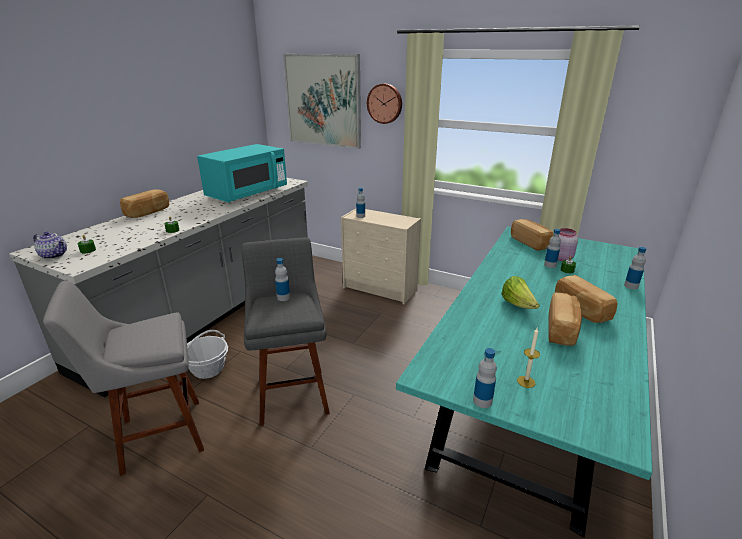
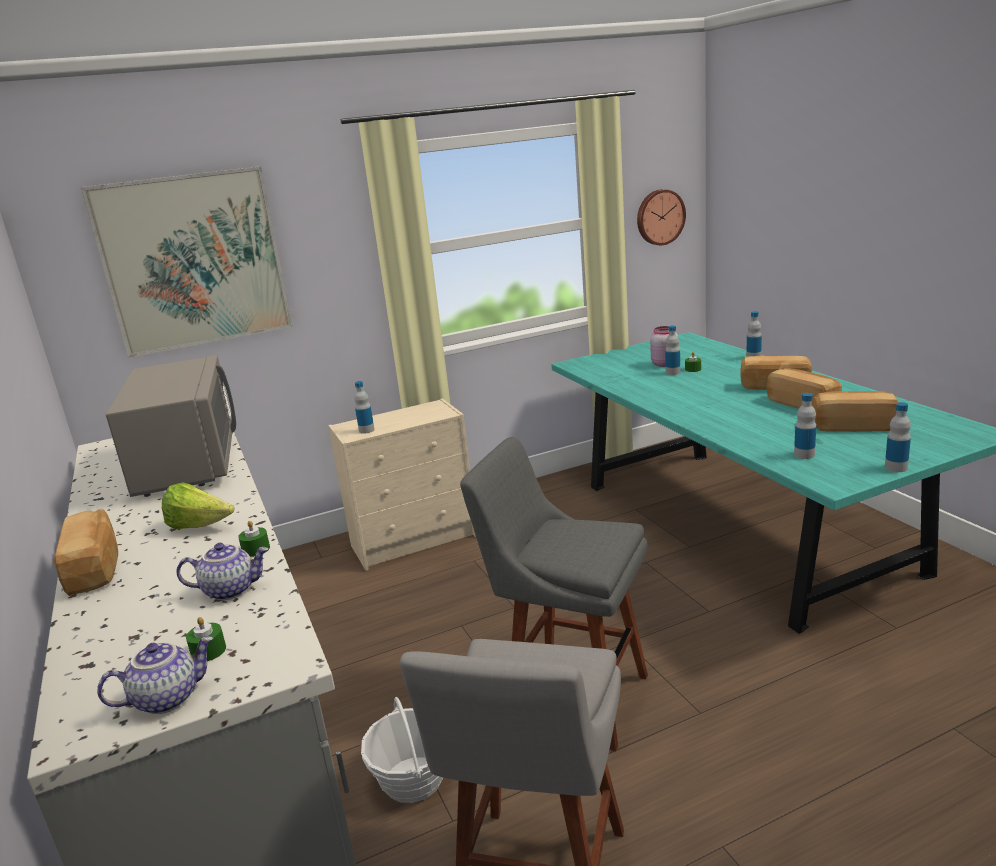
camera: 50 degrees left, 5 degrees down
turquoise microwave [197,144,287,203] -> grey microwave [106,355,236,497]
bottle [275,258,290,301] -> bottle moved to [794,393,816,459]
wall clock [367,84,402,124] -> wall clock moved to [637,189,686,245]
lettuce [501,276,539,309] -> lettuce moved to [162,482,235,529]
bread [511,219,554,251] -> bread moved to [813,391,899,432]
candle [517,328,540,388] -> none
none -> teapot [176,543,268,601]

